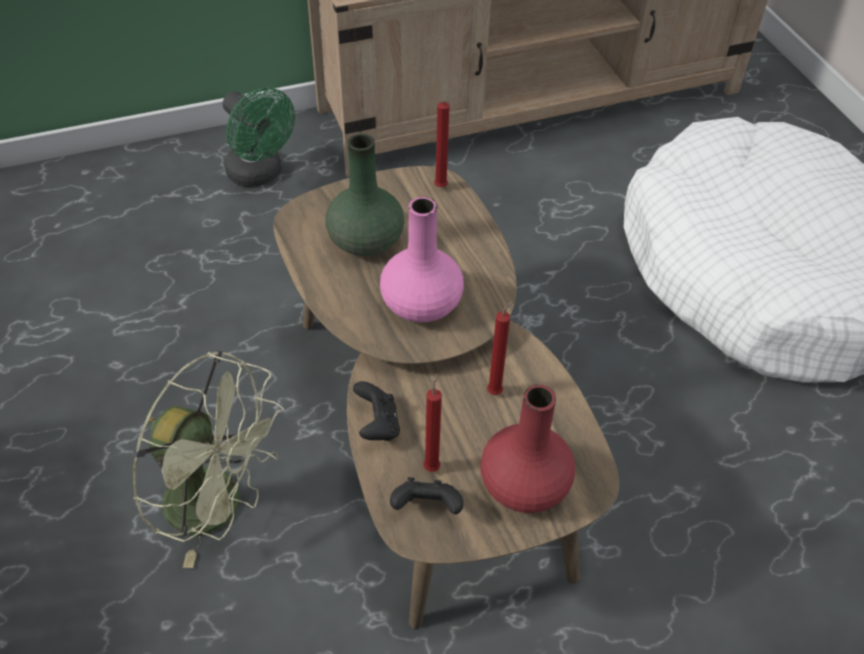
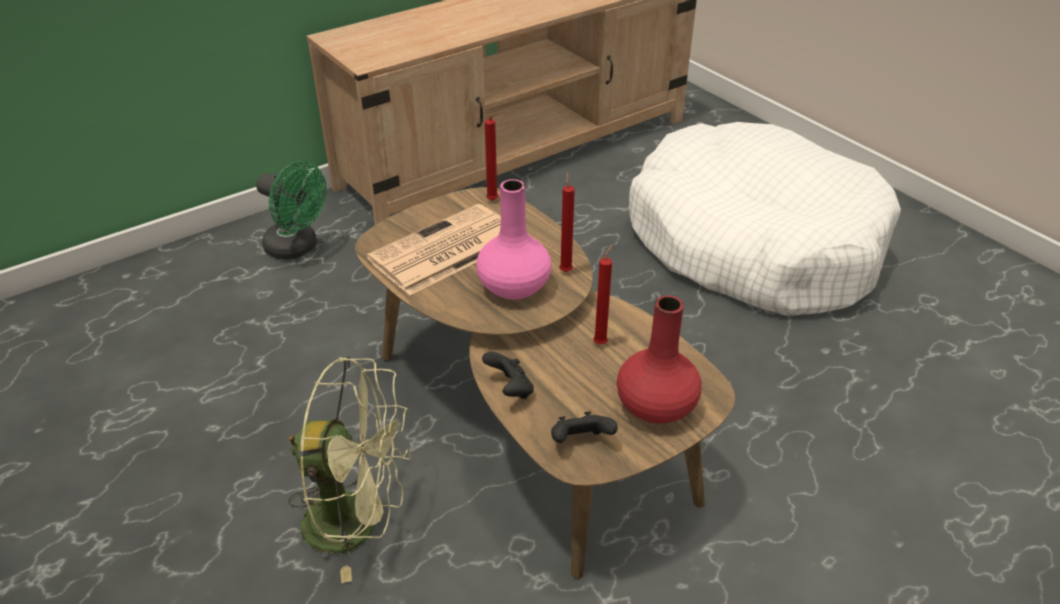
camera: 15 degrees left, 10 degrees down
green vase [325,134,405,256] -> newspaper [366,204,501,295]
red candle [423,373,442,472] -> red candle moved to [559,172,575,272]

